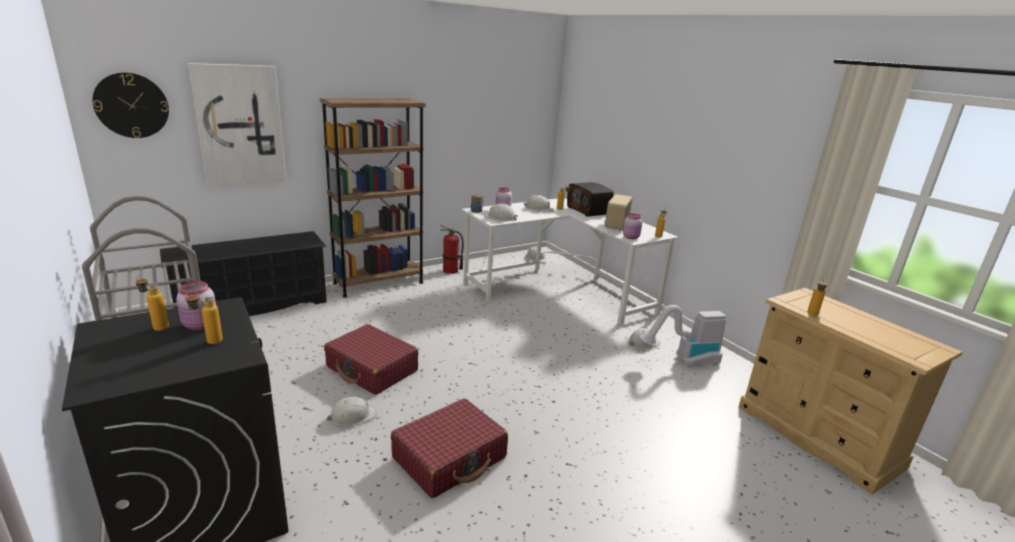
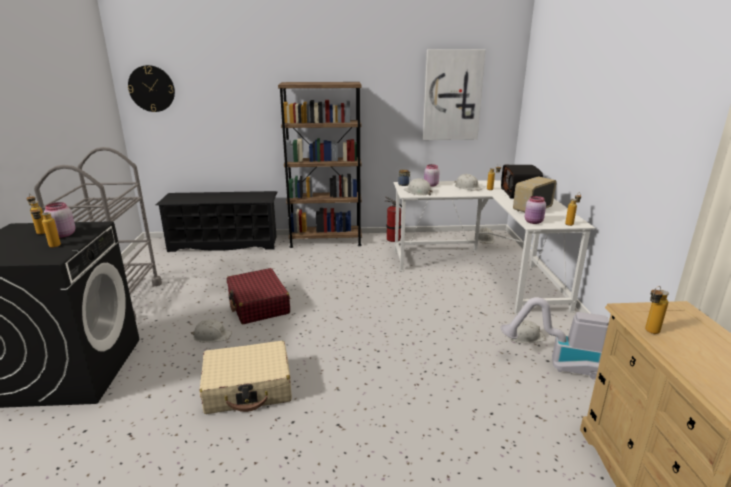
camera: 30 degrees right, 0 degrees up
picture [188,63,286,186] -> picture moved to [423,50,486,140]
red suitcase [391,398,508,498] -> beige suitcase [200,341,292,414]

